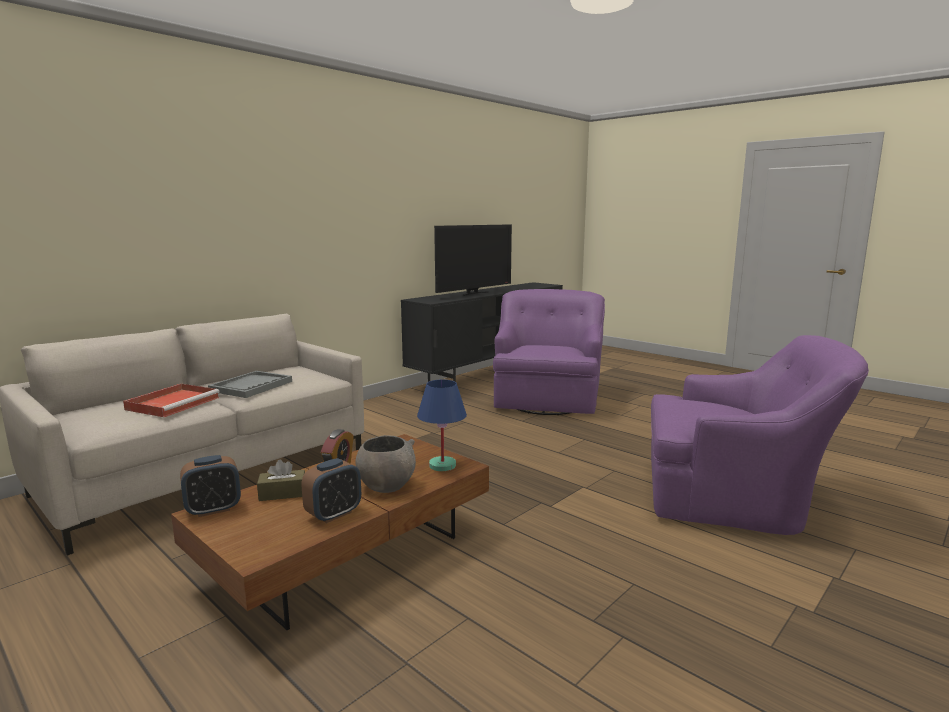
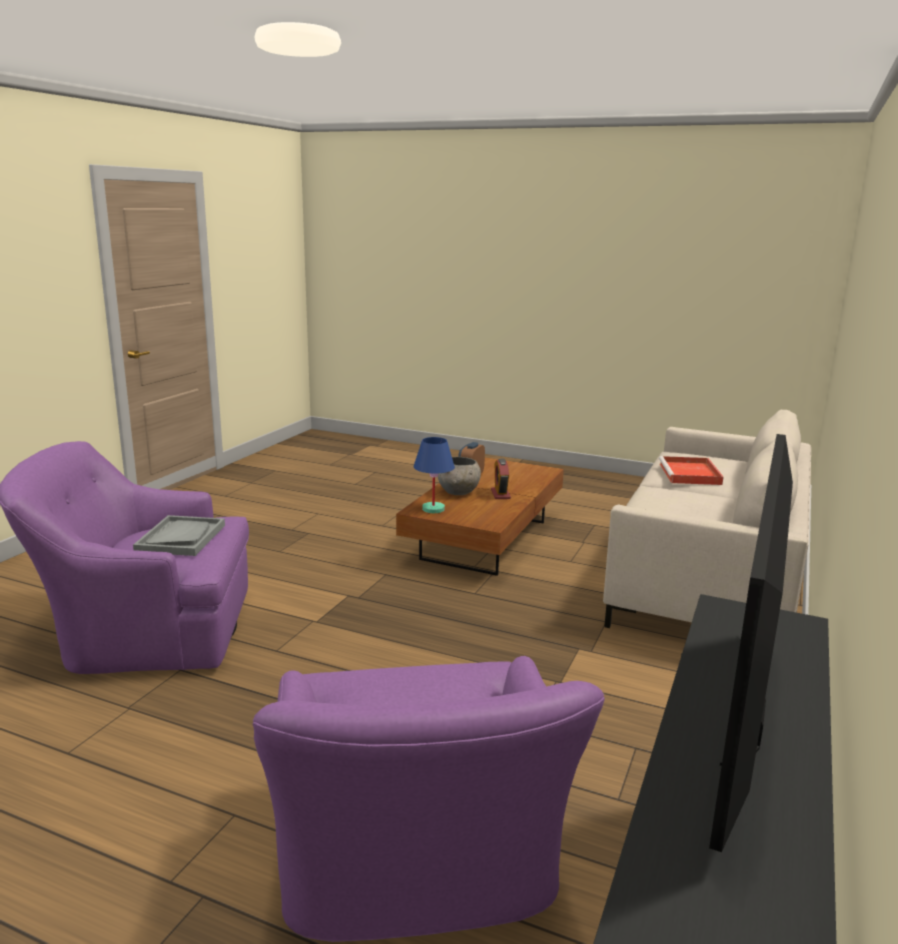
camera: 160 degrees right, 5 degrees up
alarm clock [180,455,241,517] -> none
grey tray [208,371,292,398] -> grey tray moved to [133,515,225,556]
brown tissue box [257,460,305,501] -> none

